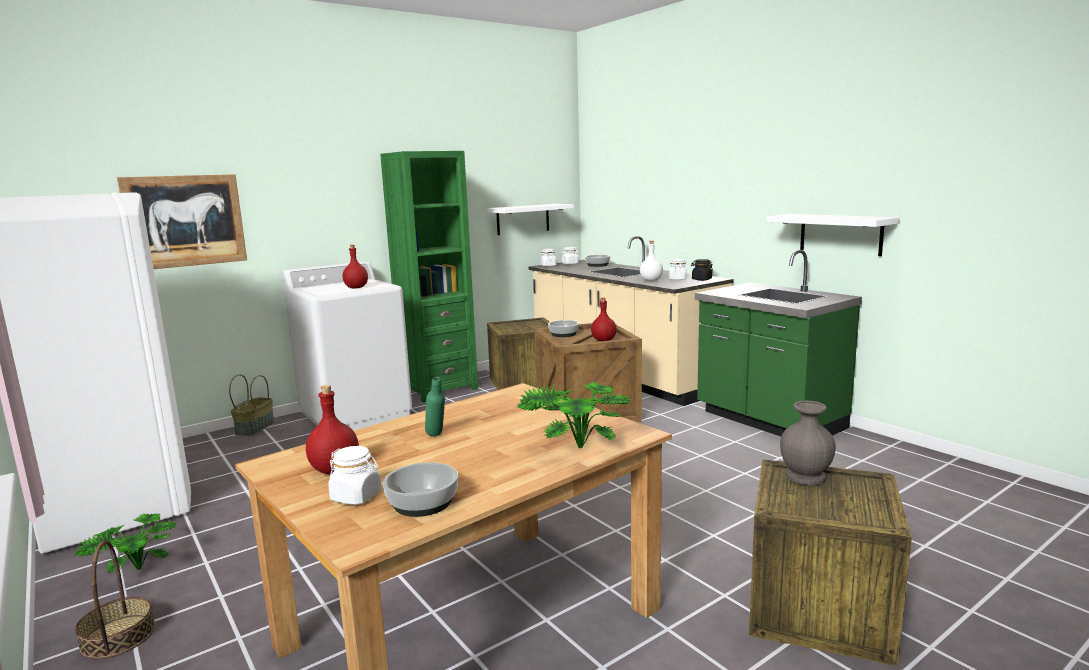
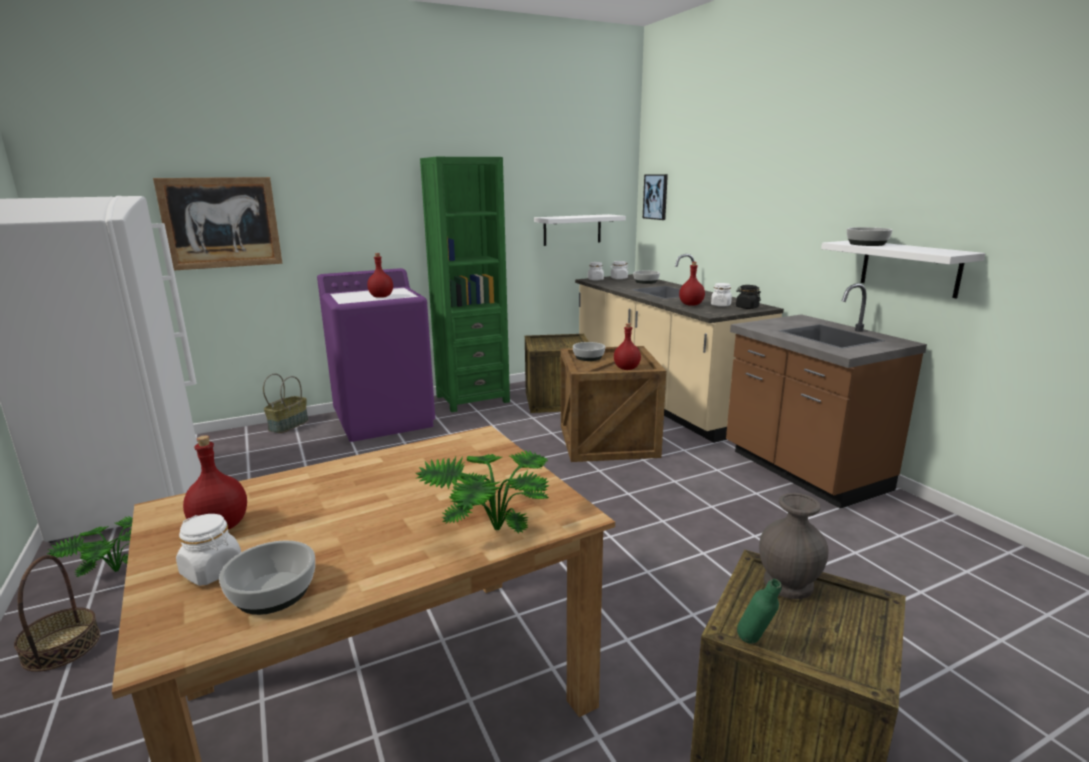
camera: 10 degrees right, 5 degrees up
white washing machine [282,261,412,431] -> purple washing machine [317,268,435,442]
green bottle [425,377,445,436] -> green bottle moved to [737,579,782,644]
white bottle [640,241,663,281] -> red bottle [679,262,705,306]
green counter [695,250,862,436] -> brown counter [726,283,927,509]
none -> picture [643,174,668,220]
none -> bowl [847,227,893,246]

